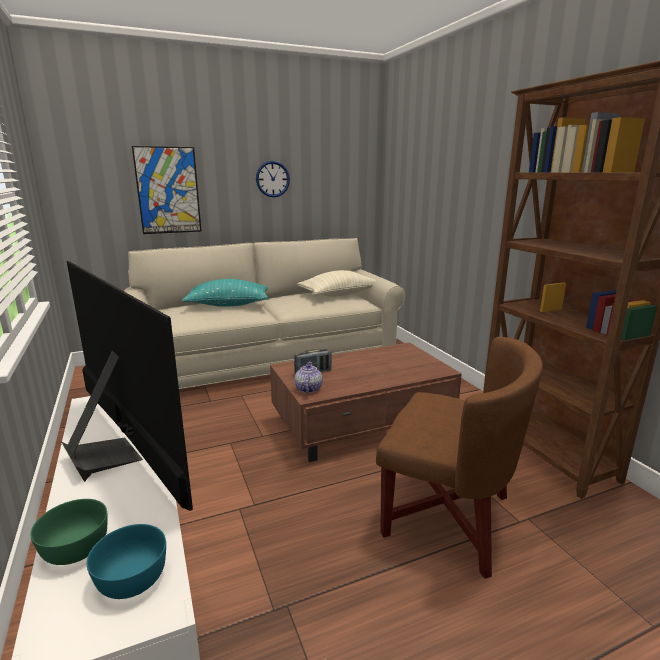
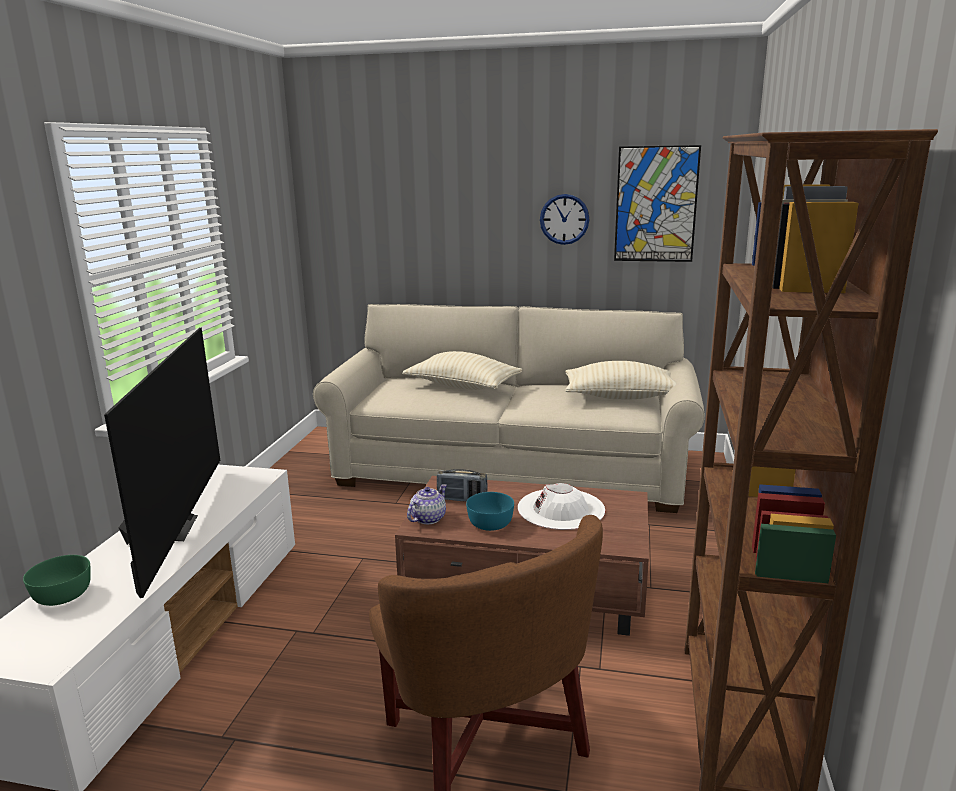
camera: 35 degrees right, 0 degrees up
turquoise bowl [87,524,166,599] -> turquoise bowl moved to [466,492,514,531]
picture [132,146,202,234] -> picture moved to [614,145,701,262]
turquoise pillow [182,279,269,307] -> beige pillow [402,351,522,390]
none -> white hat [518,483,605,530]

